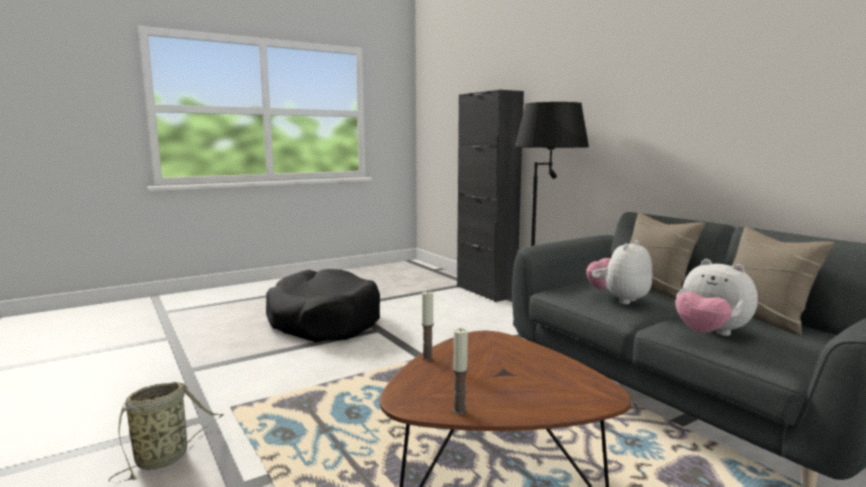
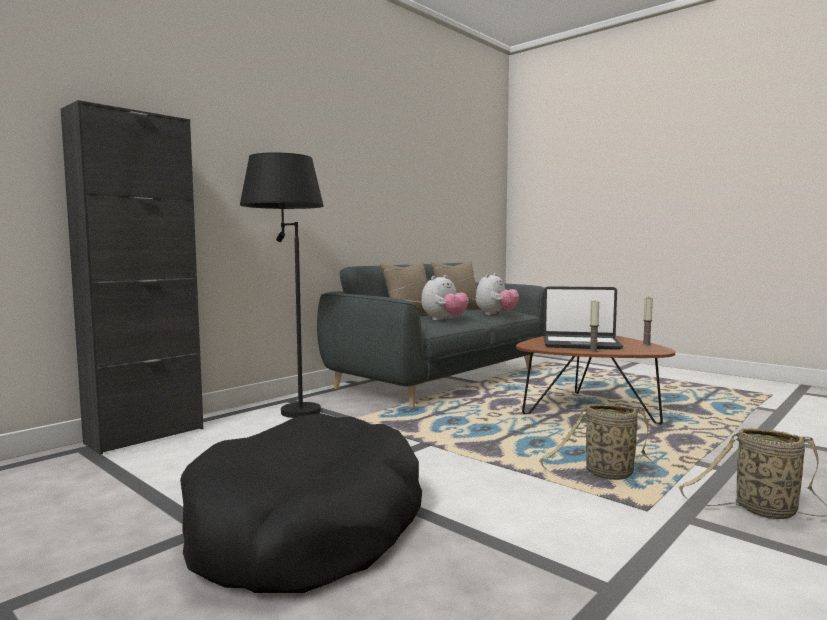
camera: 105 degrees left, 5 degrees down
plush toy [586,240,652,304] -> plush toy turned 75 degrees counterclockwise [421,275,469,320]
none -> basket [539,404,659,480]
none -> laptop [543,286,623,350]

